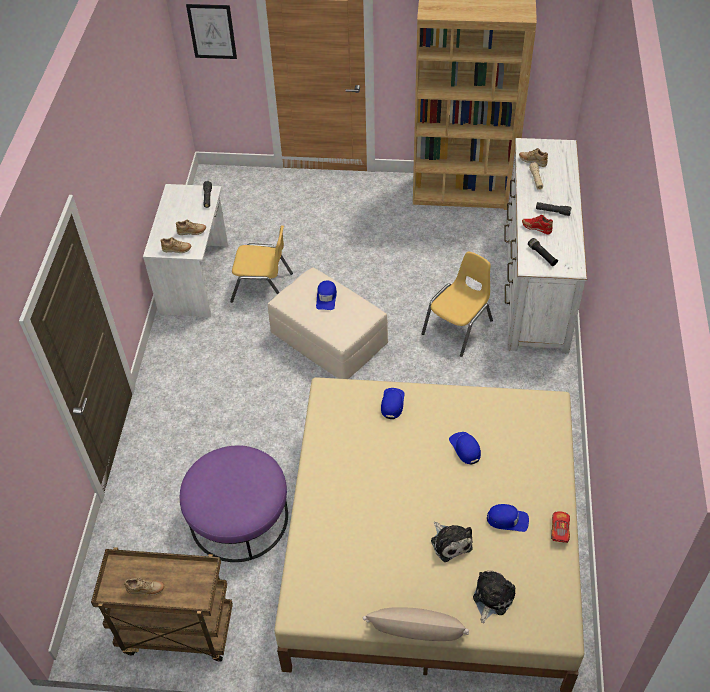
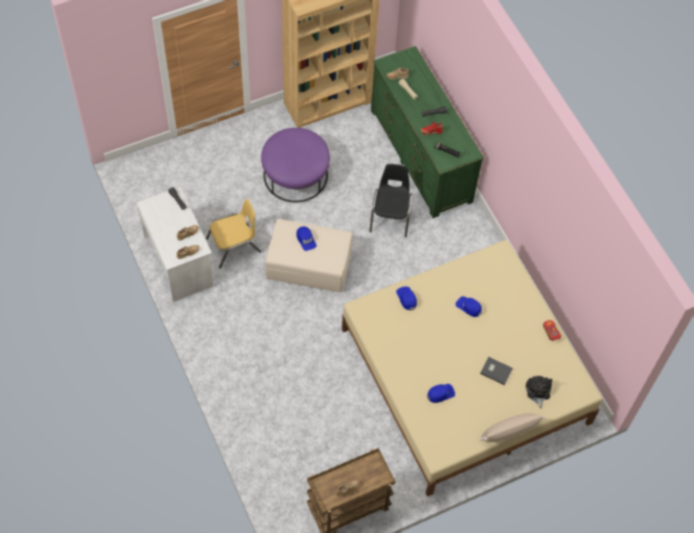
camera: 35 degrees left, 10 degrees up
purple ottoman [180,445,288,562] -> purple ottoman moved to [261,128,330,203]
picture [186,4,237,59] -> none
yellow chair [422,251,493,357] -> black chair [369,164,412,237]
plush toy [431,522,473,562] -> grey book [480,357,513,385]
blue cap [487,504,529,532] -> blue cap moved to [427,384,455,403]
white dresser [504,138,587,354] -> green dresser [371,46,484,218]

